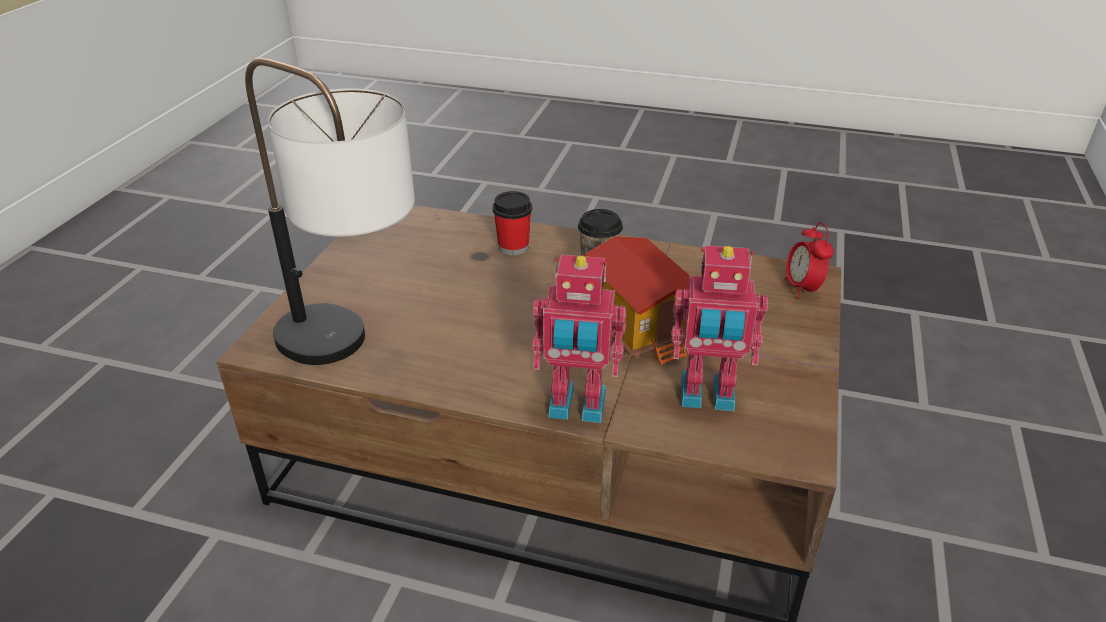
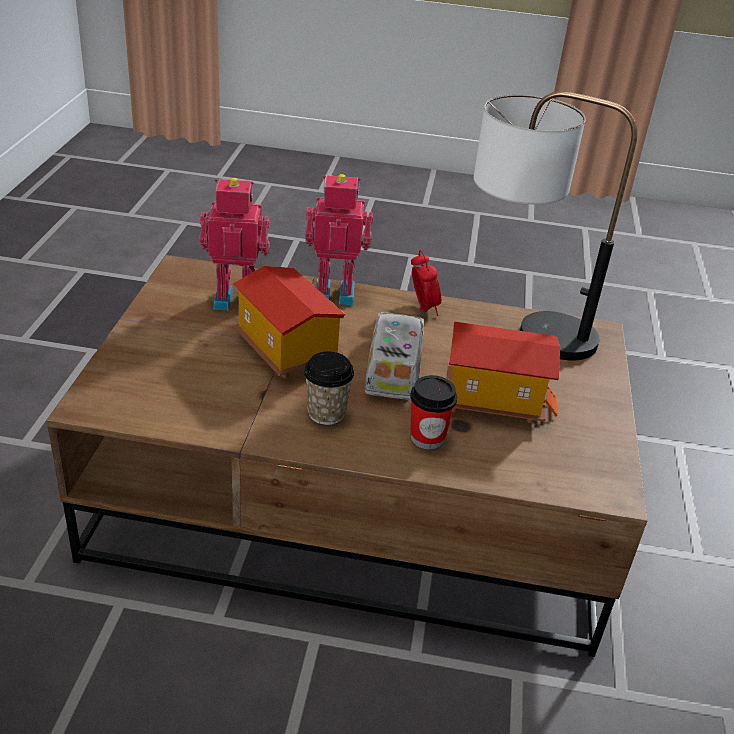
camera: 170 degrees right, 0 degrees up
alarm clock [785,222,834,299] -> alarm clock moved to [411,250,441,316]
none -> toy truck [365,312,424,400]
none -> toy house [446,322,560,423]

